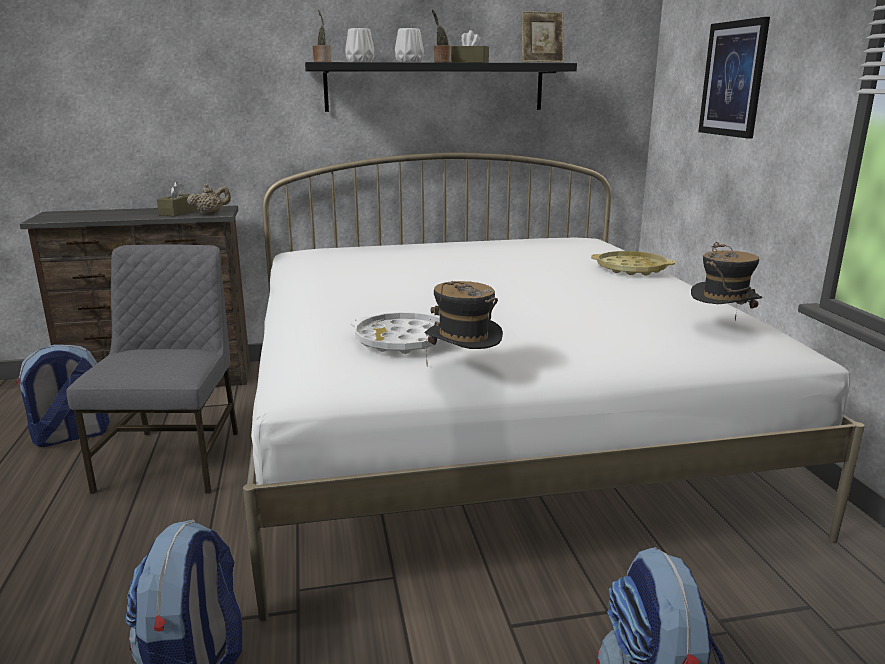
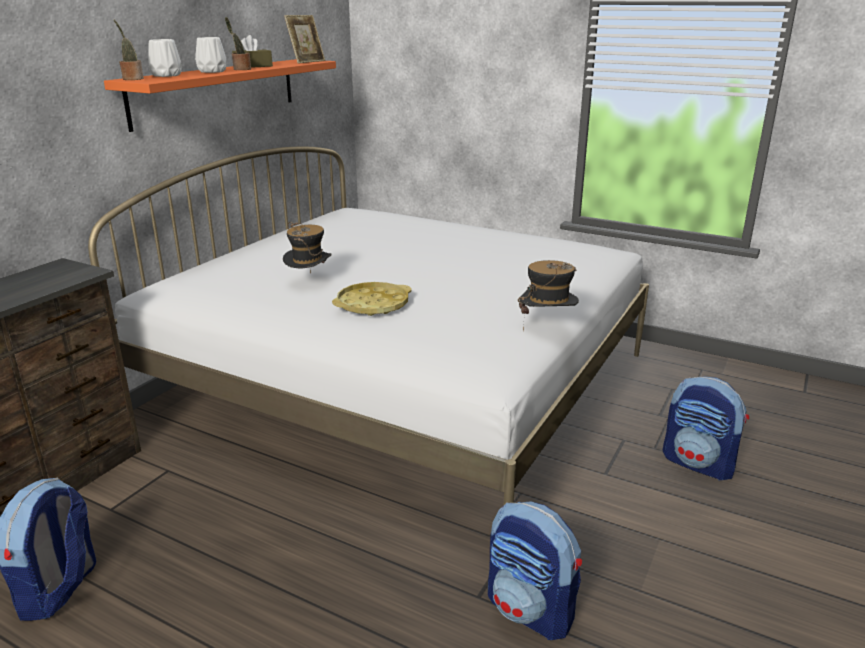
camera: 50 degrees left, 5 degrees up
grey chair [66,244,238,494] -> none
brown tissue box [157,181,198,216] -> none
beige teapot [187,183,231,215] -> none
black shelf [305,62,577,112] -> orange shelf [104,59,336,132]
white tray [351,312,443,354] -> none
yellow tray [591,251,675,276] -> yellow tray moved to [332,282,411,316]
hat [691,242,762,320] -> hat moved to [283,222,332,273]
picture [698,17,770,139] -> none

